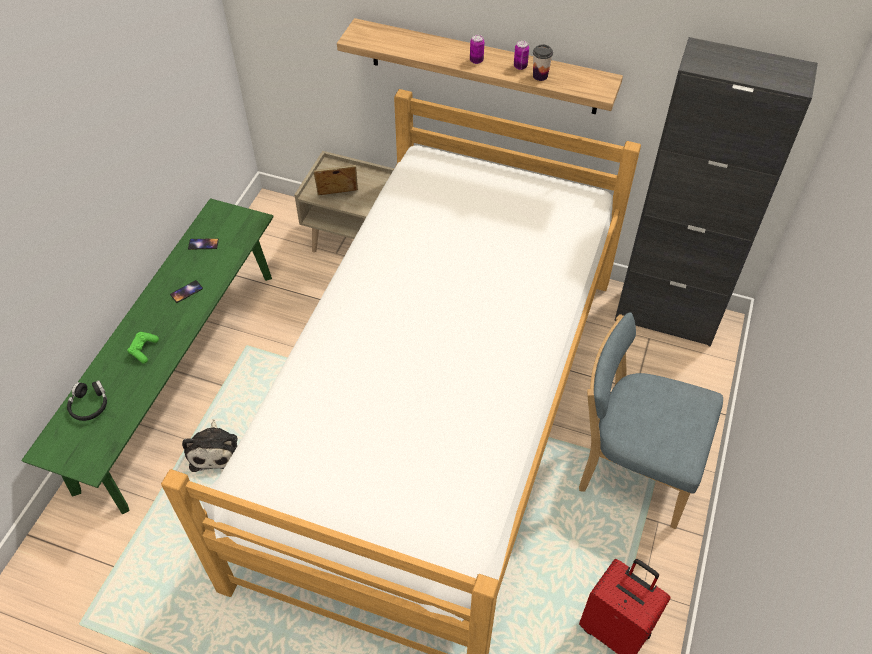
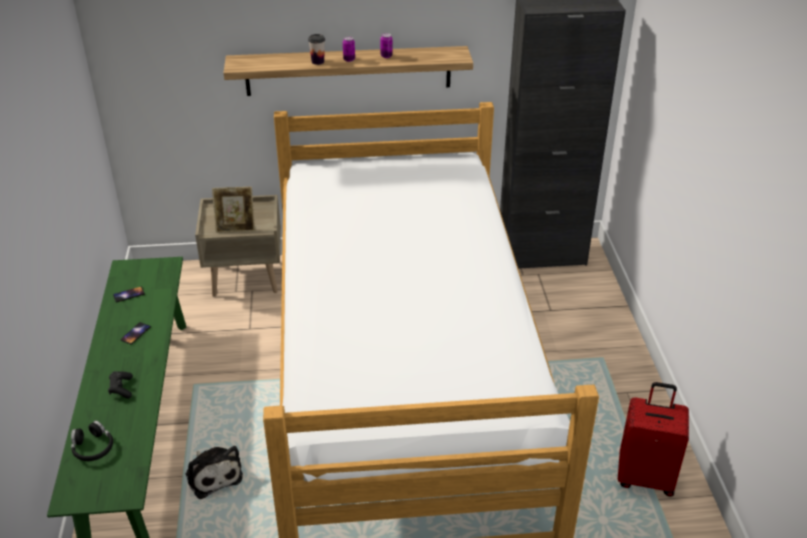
camera: 25 degrees left, 15 degrees down
green game controller [127,332,159,364] -> black game controller [108,371,133,399]
picture frame [313,165,358,196] -> picture frame turned 150 degrees counterclockwise [212,187,255,233]
cup [533,45,553,81] -> cup moved to [308,34,325,65]
blue chair [579,312,723,529] -> none

